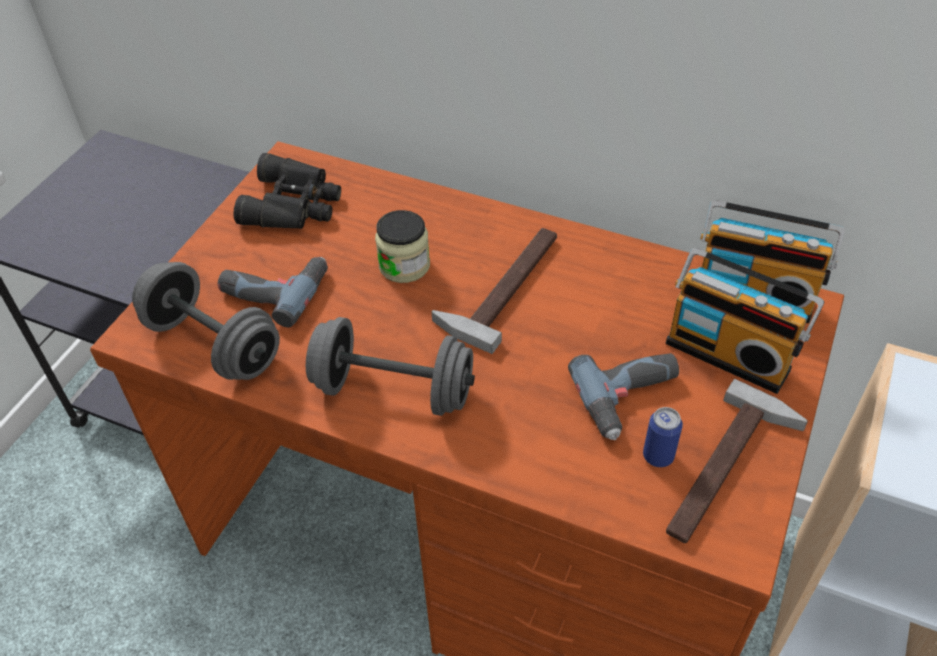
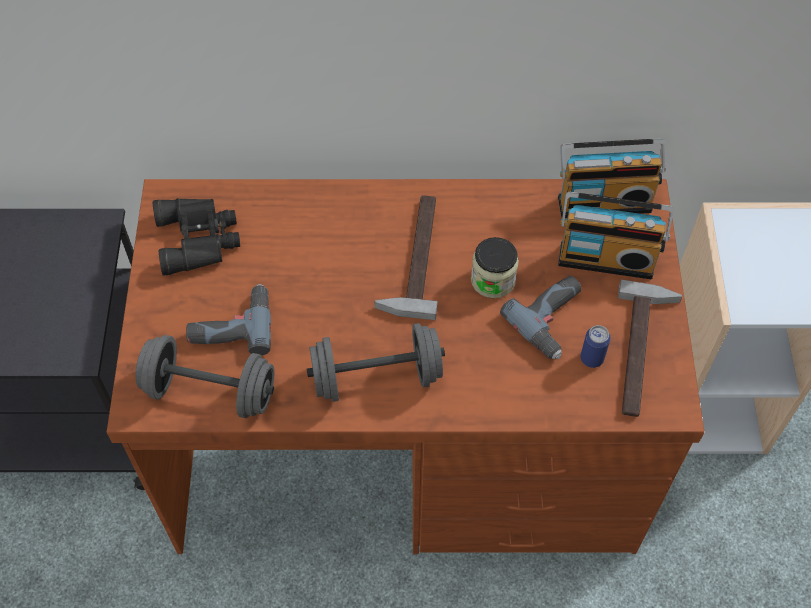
camera: 25 degrees left, 10 degrees up
jar [375,210,430,283] -> jar moved to [471,237,519,298]

